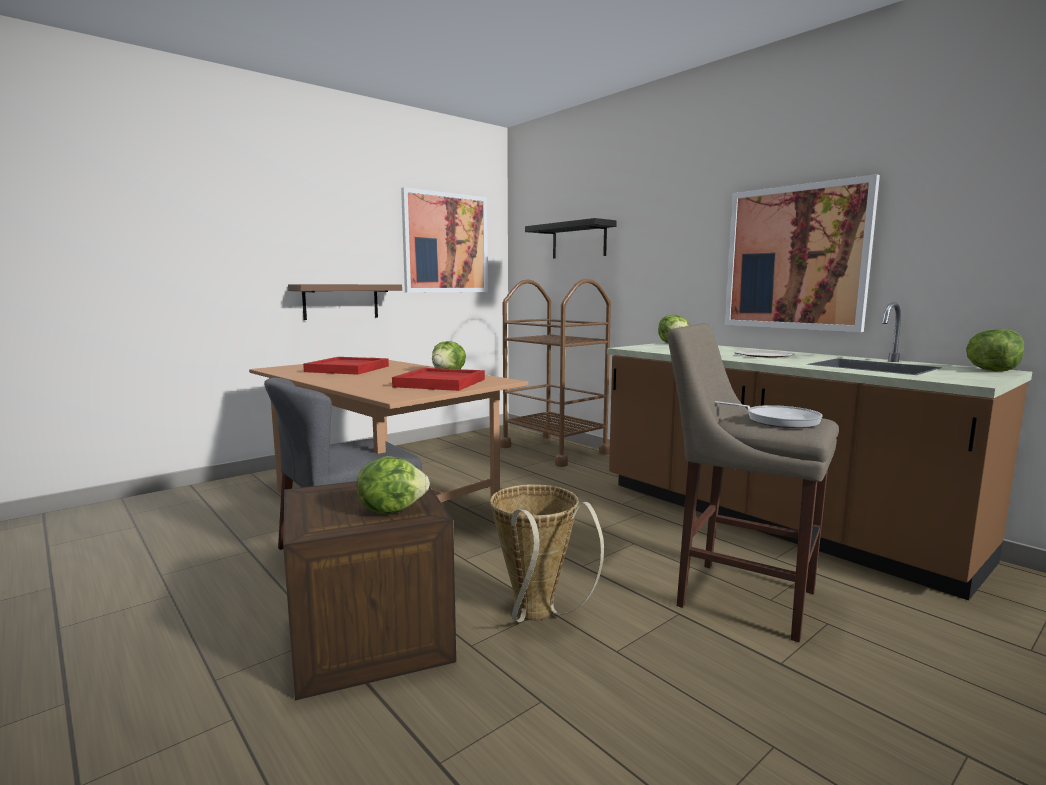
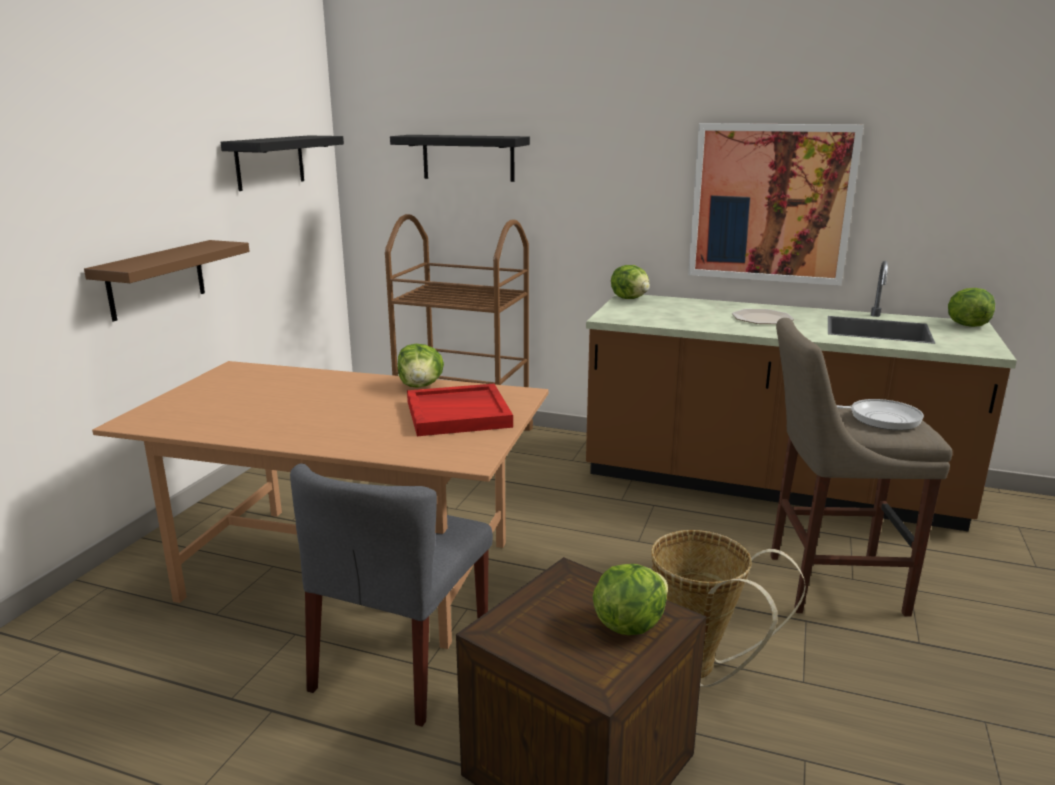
camera: 30 degrees left, 10 degrees up
red tray [303,357,389,375] -> none
picture [401,187,488,293] -> black shelf [220,135,344,191]

